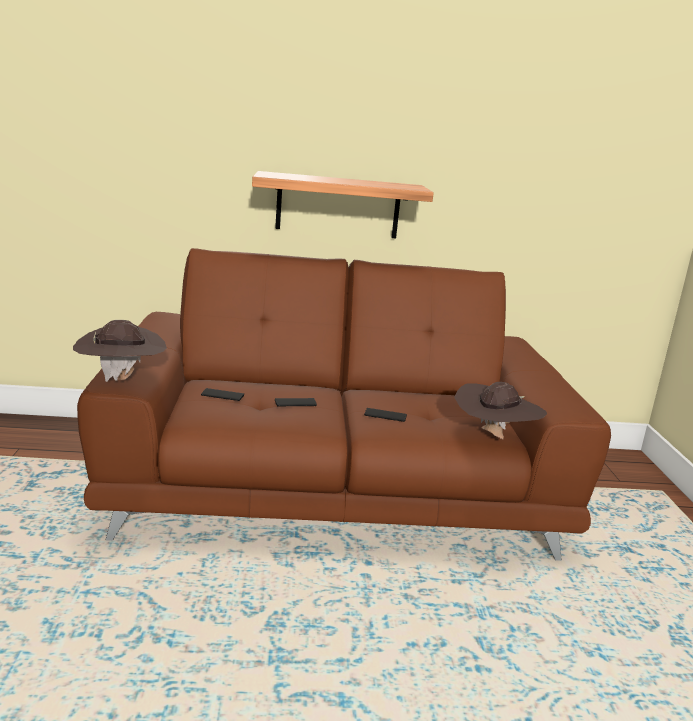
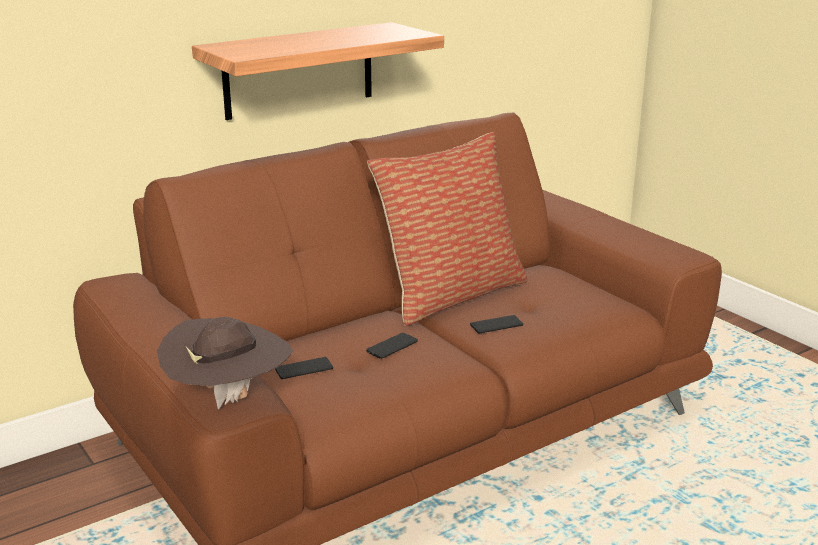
camera: 30 degrees left, 5 degrees up
brown hat [454,382,547,439] -> none
none -> pillow [367,132,527,326]

